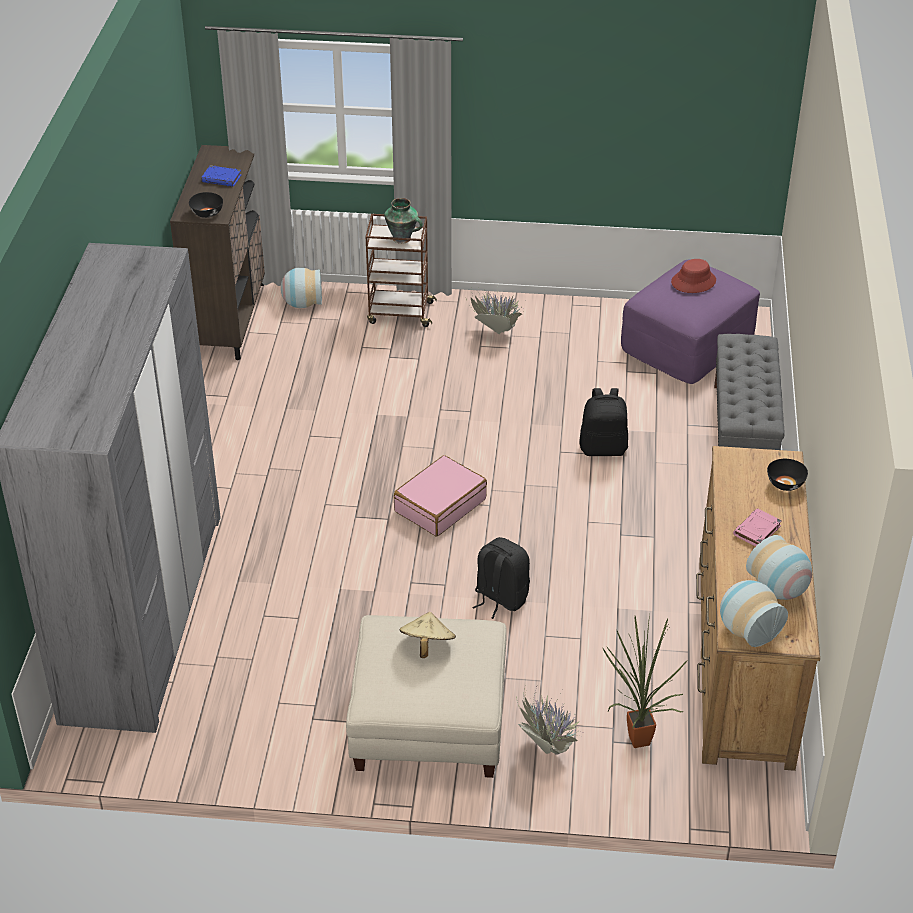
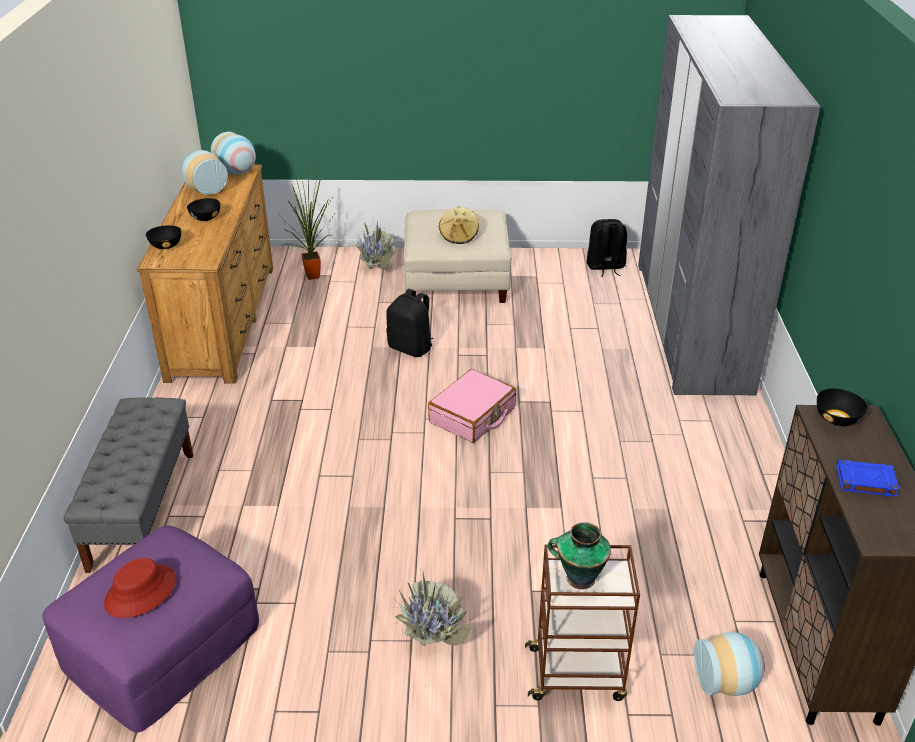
camera: 175 degrees right, 5 degrees down
black backpack [579,388,628,456] -> black backpack moved to [586,219,627,277]
pink book [733,508,782,546] -> black bowl [187,198,220,221]

